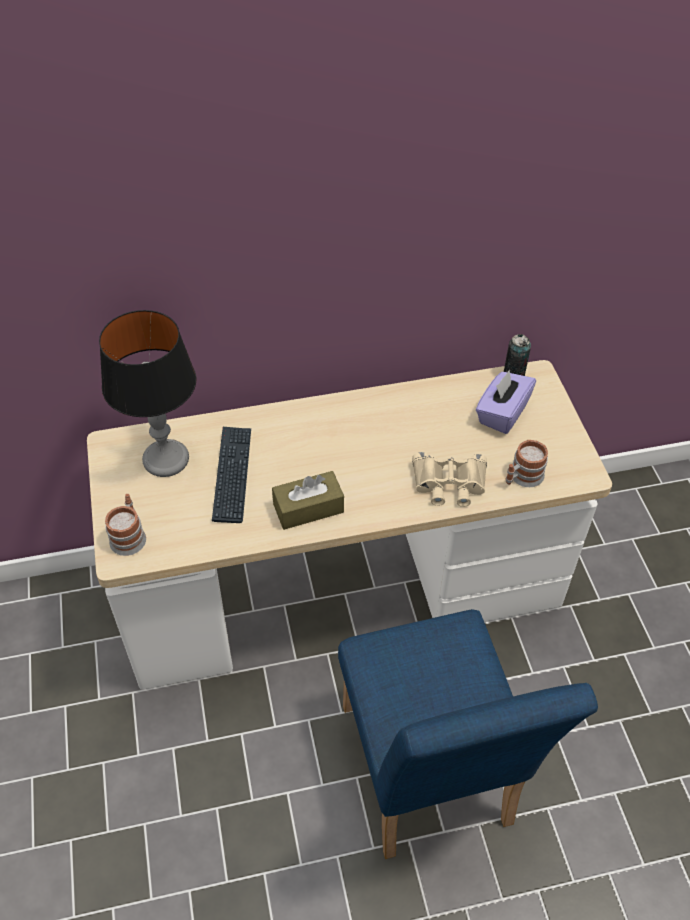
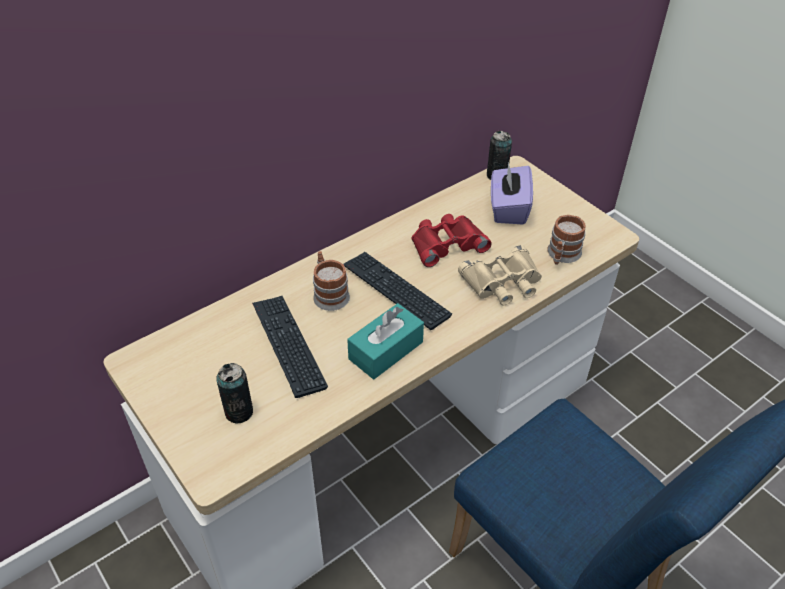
camera: 25 degrees left, 5 degrees down
table lamp [99,310,196,477] -> none
mug [105,494,146,556] -> mug moved to [313,251,350,311]
brown tissue box [272,471,344,530] -> turquoise tissue box [347,303,424,379]
none -> can [216,363,253,423]
none -> keyboard [343,252,452,330]
none -> red binoculars [411,214,492,267]

